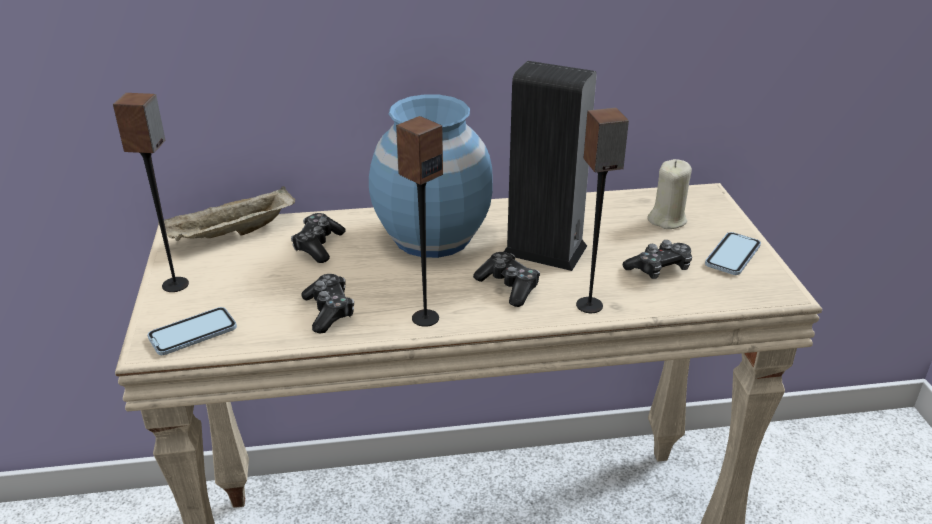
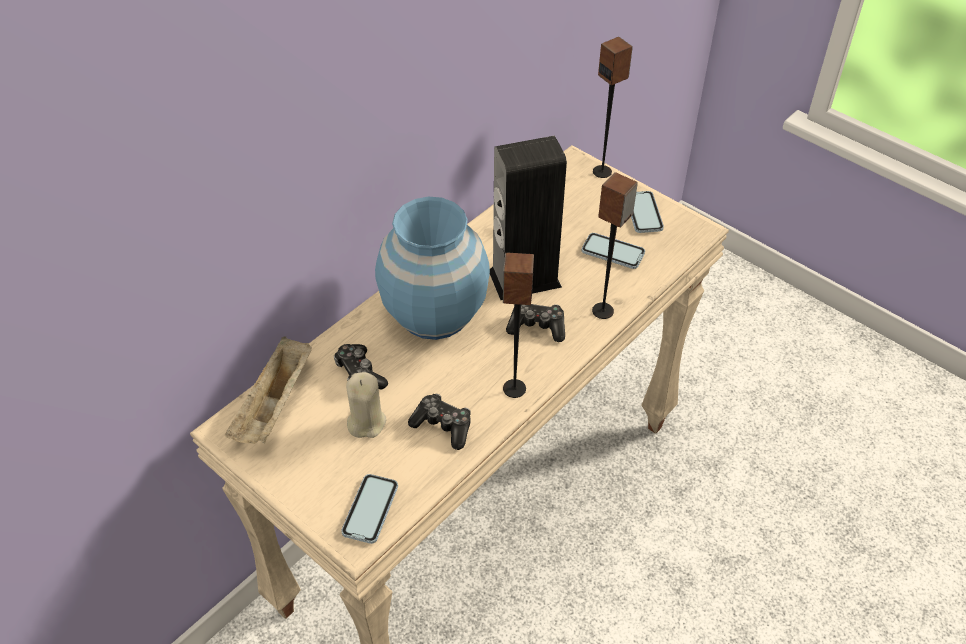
camera: 40 degrees left, 15 degrees up
speaker [113,93,189,292] -> speaker moved to [593,37,633,178]
game controller [623,240,692,279] -> phone [582,233,645,269]
beige candle [647,159,692,229] -> beige candle moved to [346,372,386,438]

